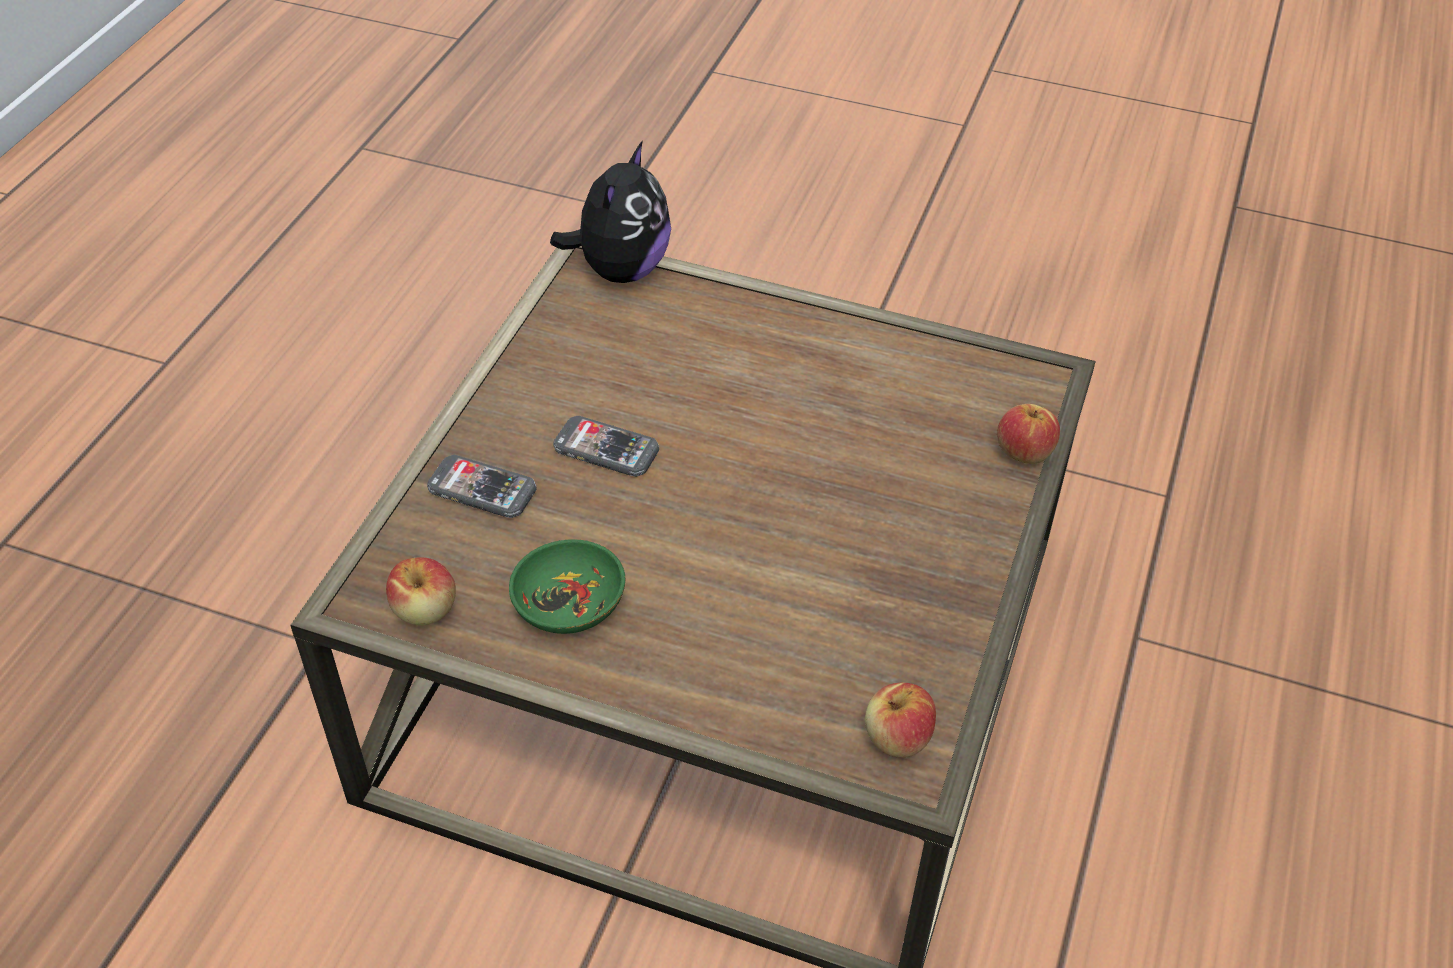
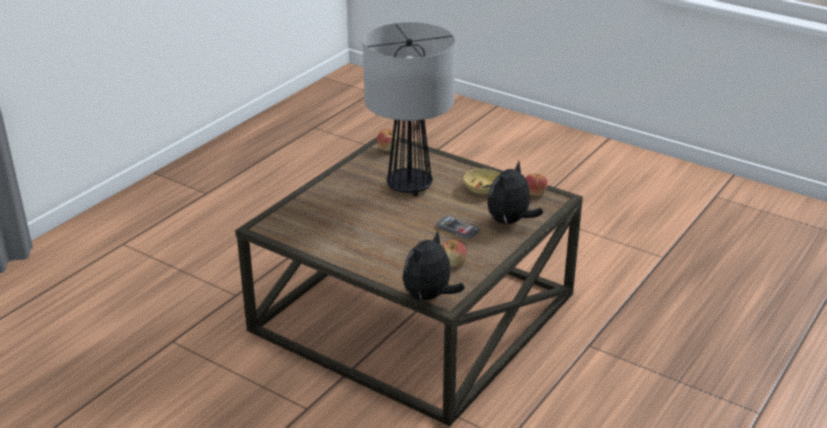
camera: 165 degrees left, 15 degrees down
phone [427,455,537,518] -> plush toy [487,160,543,224]
green bowl [509,539,625,634] -> beige bowl [463,169,500,194]
apple [997,404,1060,464] -> apple moved to [442,240,467,267]
none -> table lamp [363,22,456,196]

